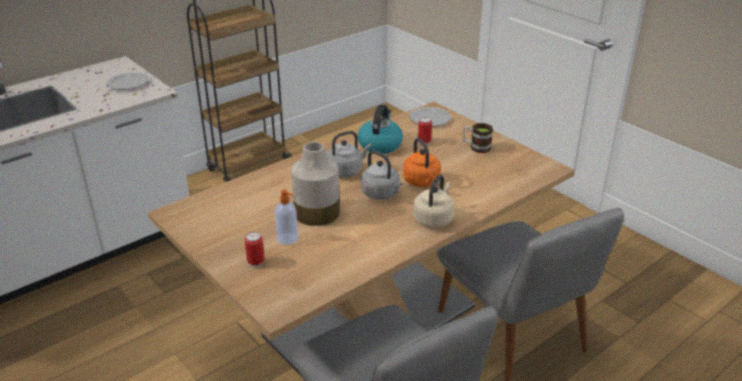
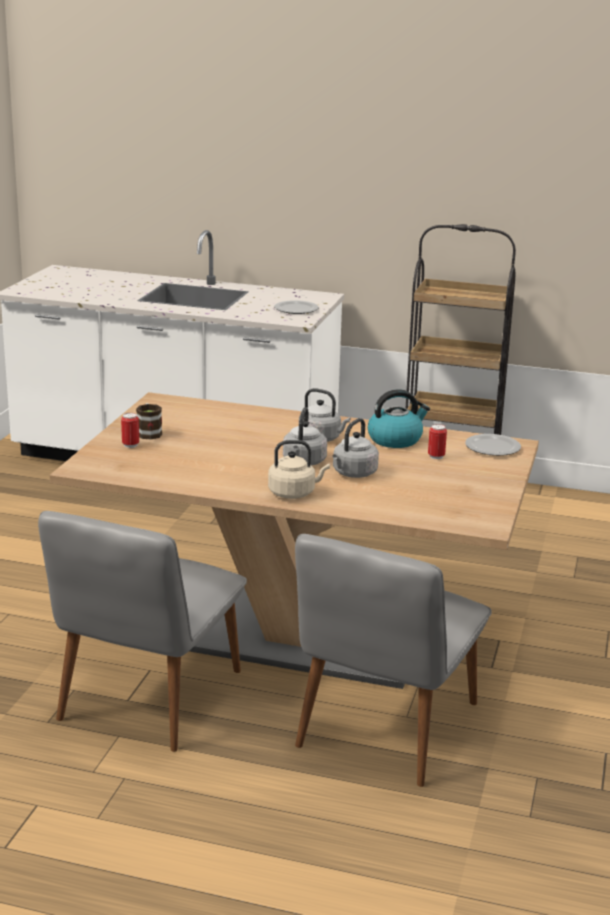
camera: 55 degrees right, 10 degrees down
soap dispenser [275,189,298,245] -> none
beige vase [291,142,340,226] -> none
orange kettle [403,138,441,187] -> grey kettle [333,418,379,478]
mug [463,123,493,153] -> mug moved to [136,403,162,440]

